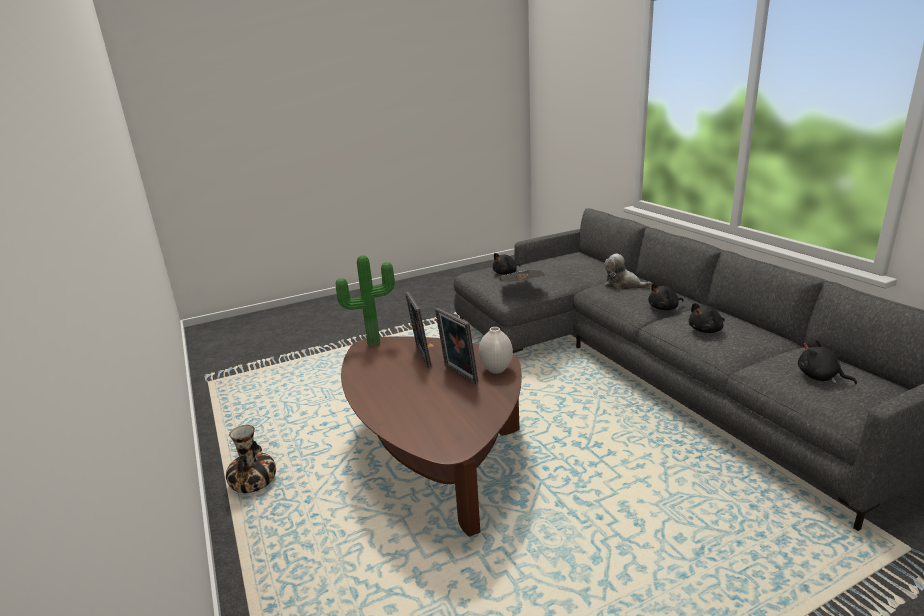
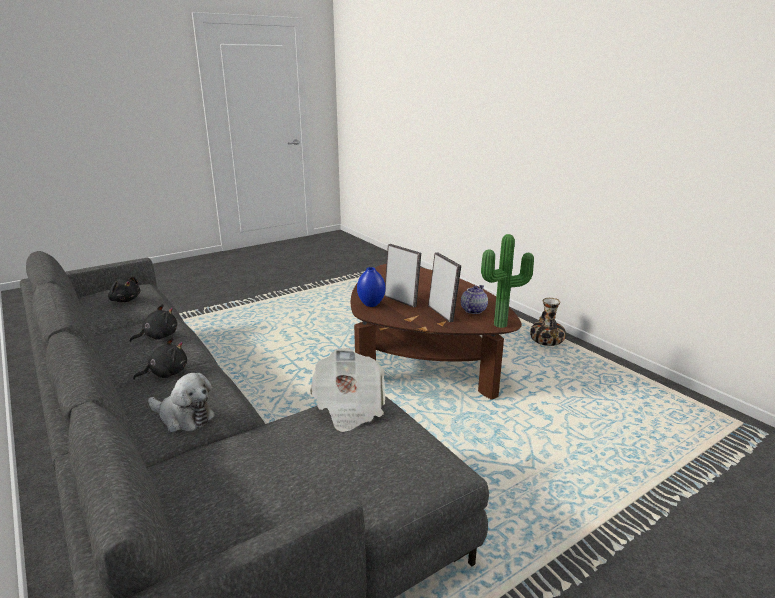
camera: 170 degrees right, 0 degrees up
white vase [479,327,513,374] -> blue vase [357,267,385,307]
black plush toy [492,253,520,275] -> none
none -> teapot [461,285,488,314]

